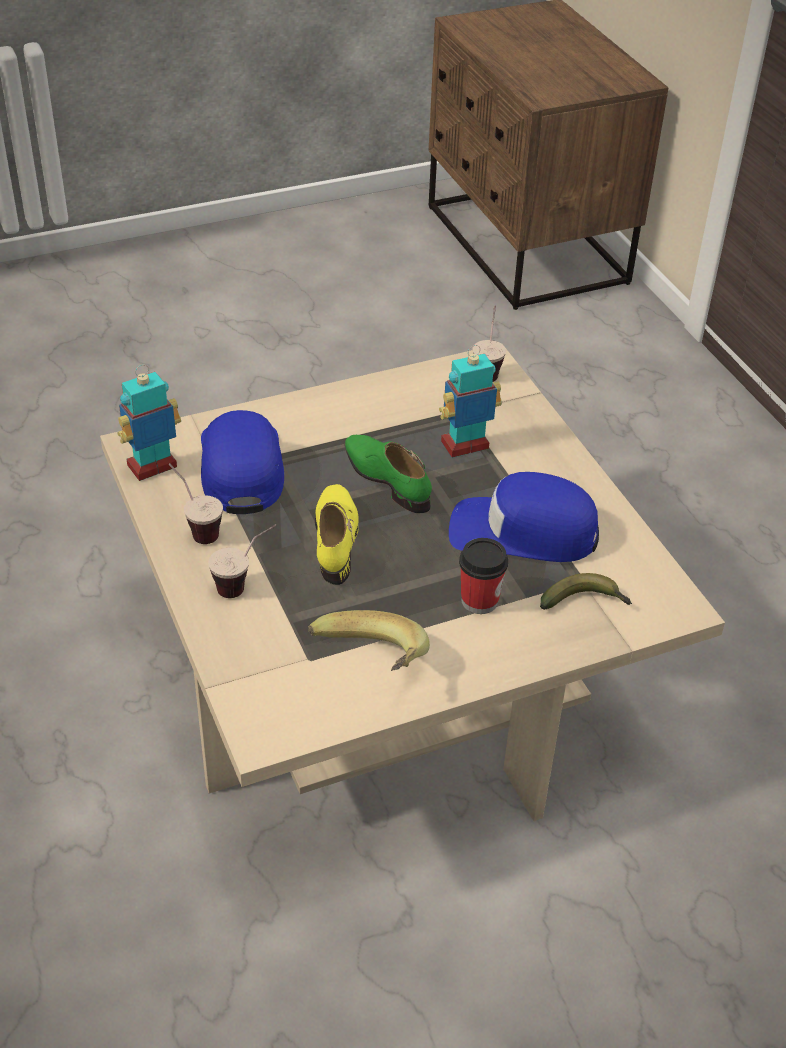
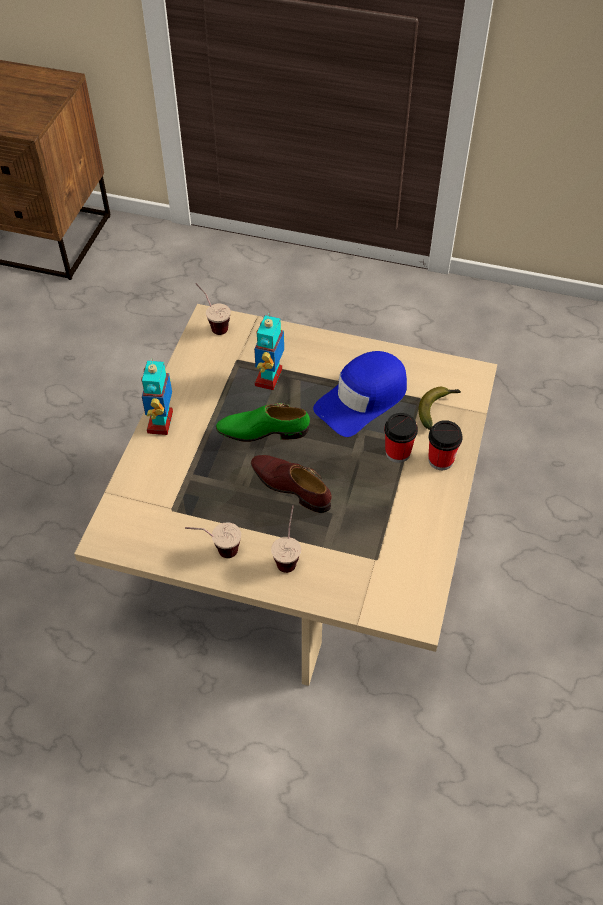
camera: 50 degrees left, 10 degrees up
toy robot [117,365,181,481] -> toy robot moved to [141,358,173,435]
blue cap [201,410,284,514] -> none
banana [308,610,430,671] -> none
yellow shoe [315,484,359,585] -> brown shoe [251,455,332,513]
none -> cup [428,420,463,470]

